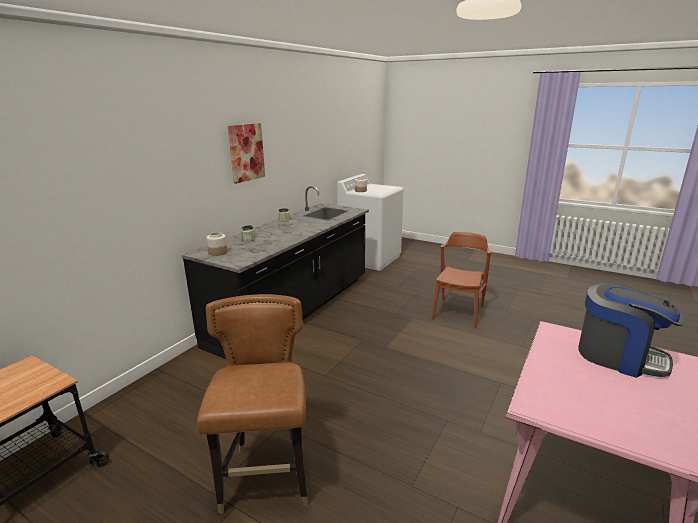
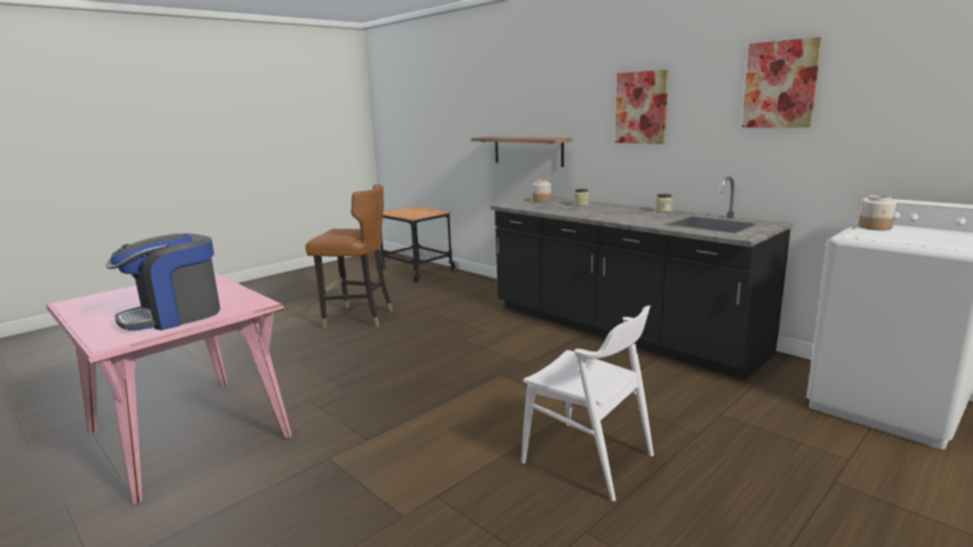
camera: 105 degrees right, 5 degrees down
brown chair [432,232,492,328] -> white chair [521,306,654,501]
none -> shelf [471,136,572,167]
none -> picture [742,37,822,128]

